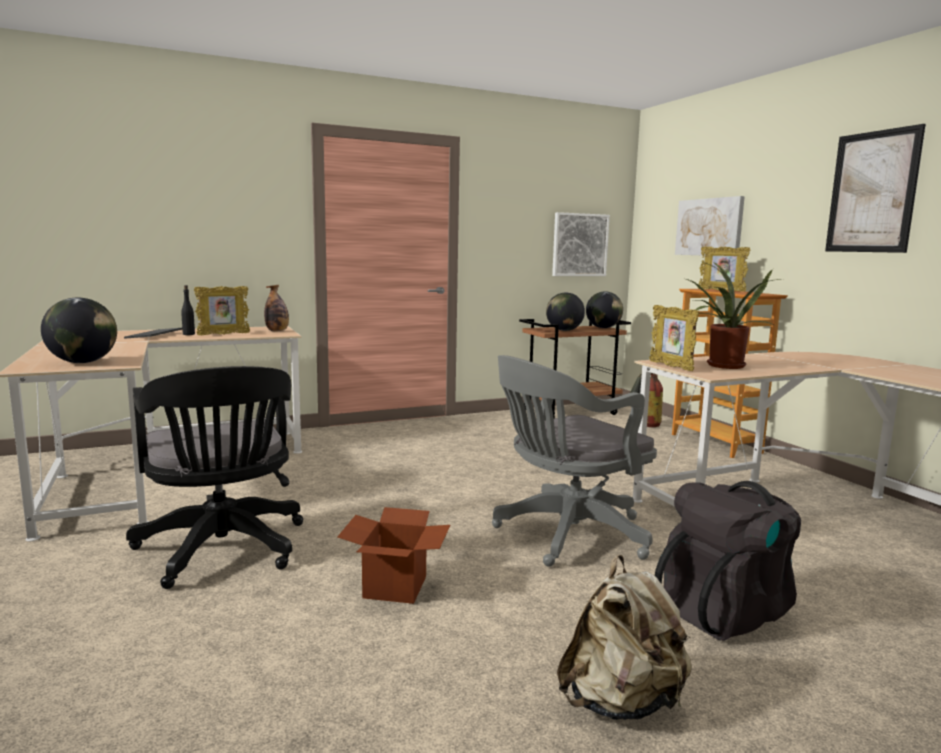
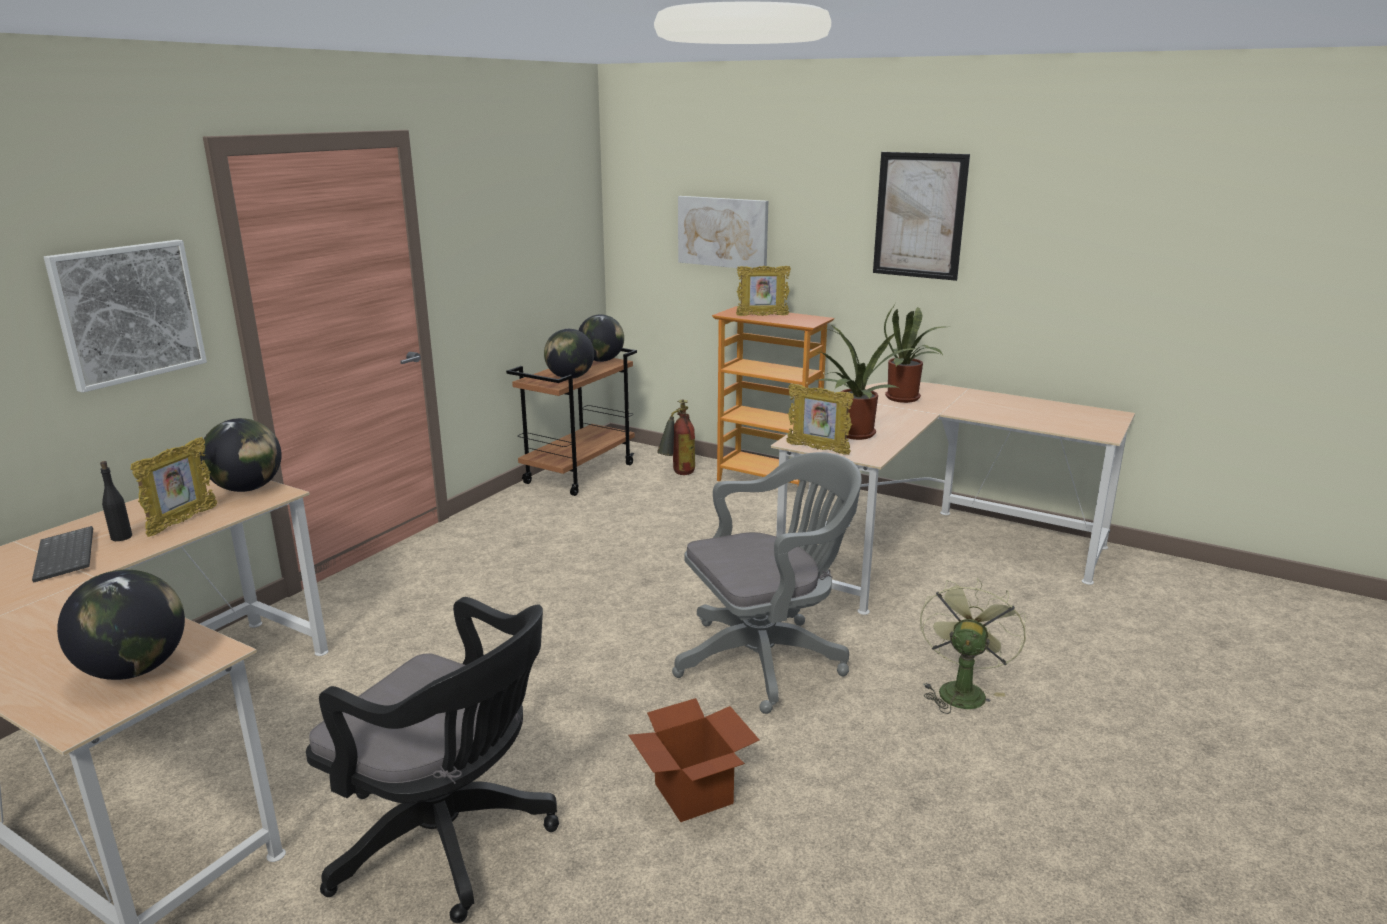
camera: 35 degrees left, 10 degrees up
bottle [264,285,289,332] -> globe [200,418,282,492]
grey office chair [492,355,657,567] -> grey office chair turned 135 degrees counterclockwise [672,452,862,714]
picture [552,212,610,276] -> picture moved to [44,240,207,393]
beige backpack [557,555,692,720] -> none
black backpack [655,481,801,641] -> green fan [920,578,1026,714]
none -> potted plant [884,304,945,403]

